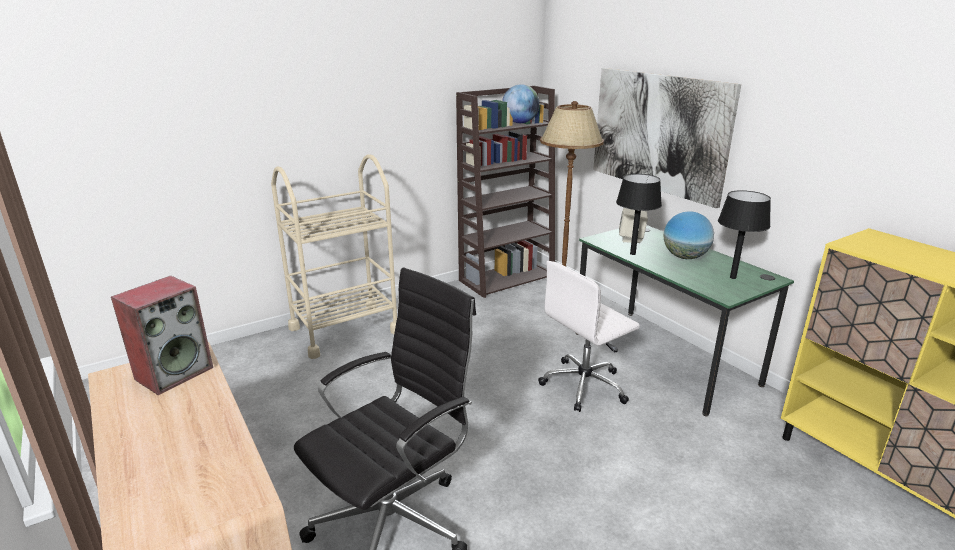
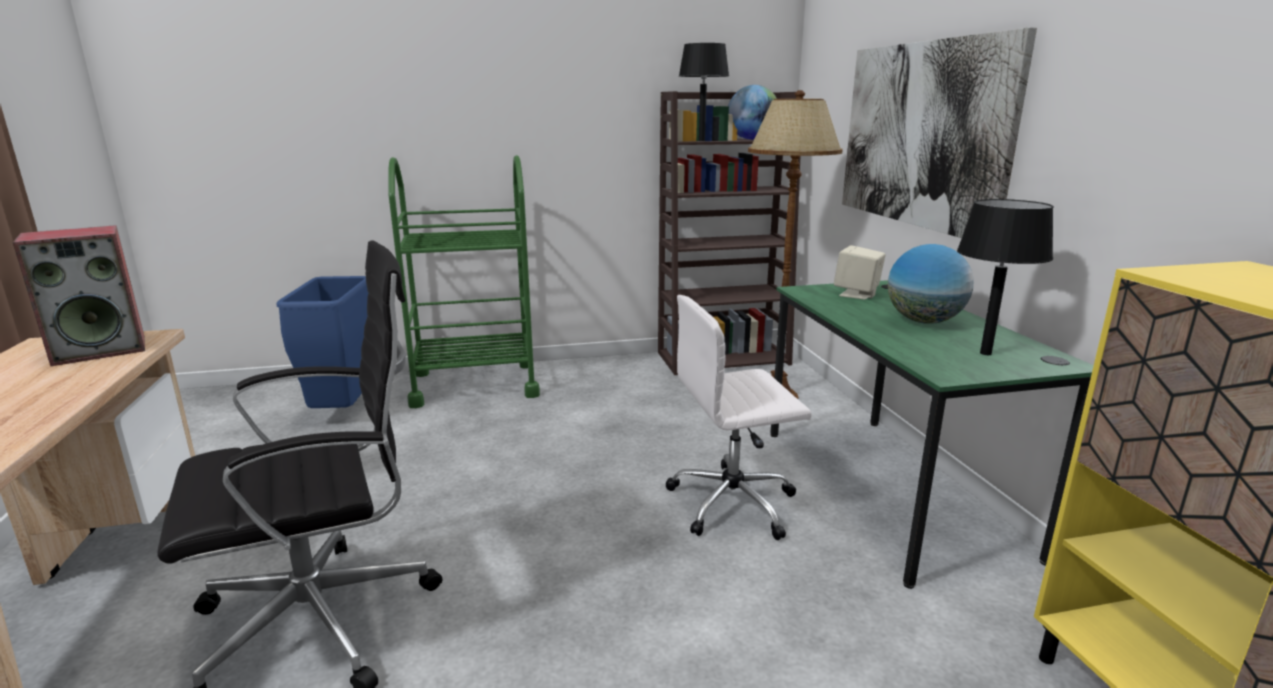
camera: 20 degrees right, 5 degrees down
beige cart [271,154,397,359] -> green cart [388,155,540,408]
black table lamp [616,174,662,255] -> black table lamp moved to [679,43,729,141]
none -> blue trash can [277,276,368,408]

